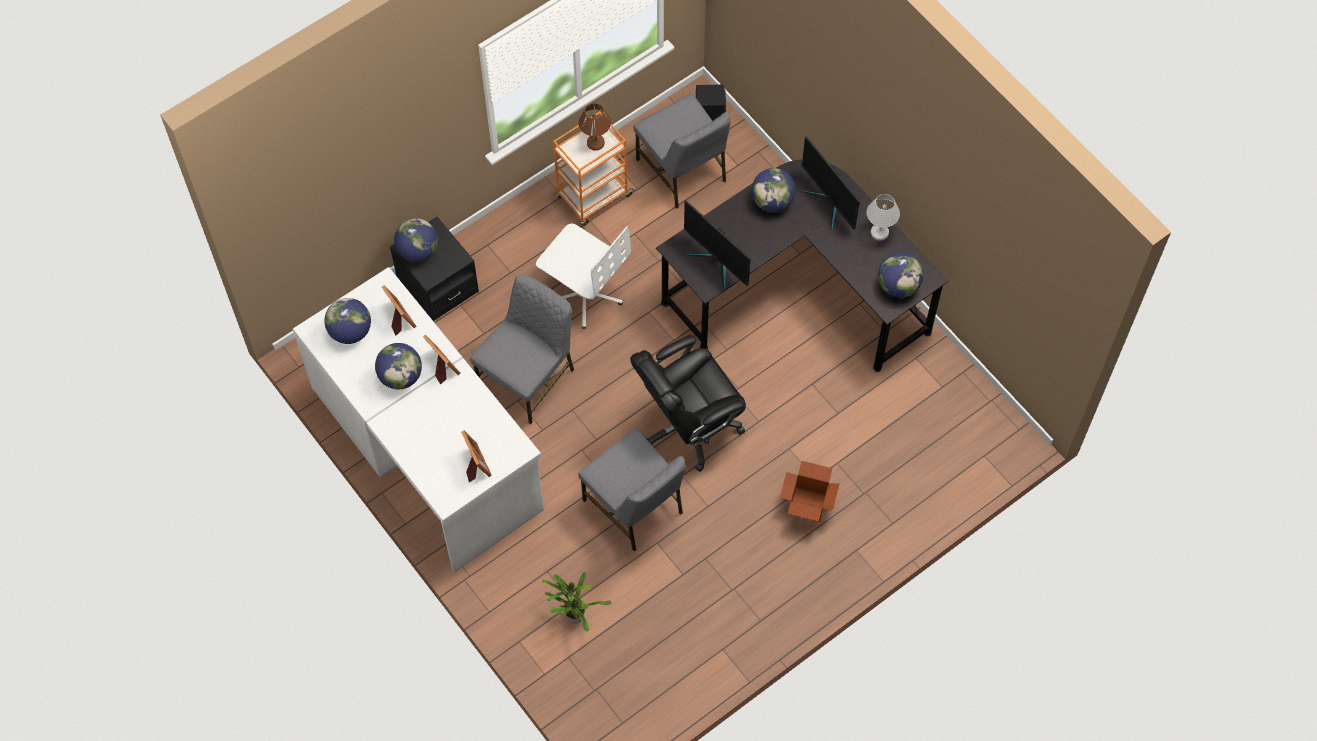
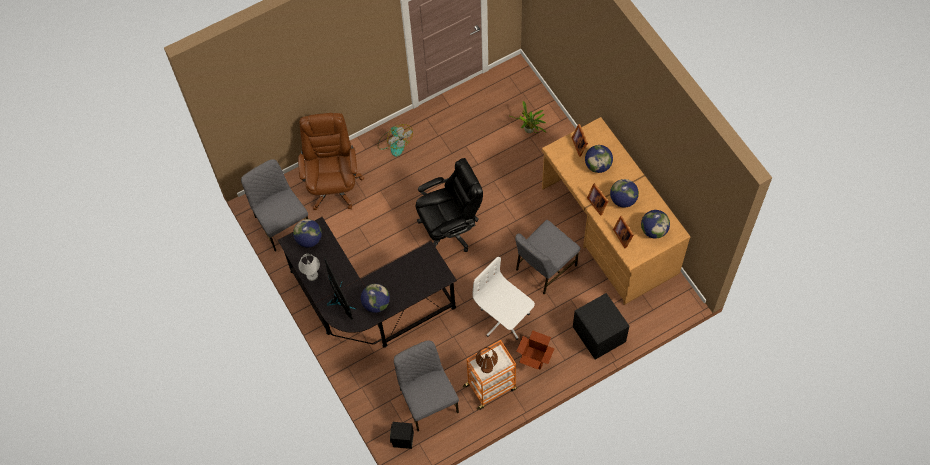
camera: 170 degrees left, 0 degrees up
white desk [293,267,544,572] -> brown desk [542,117,691,305]
globe [394,218,438,262] -> globe moved to [585,145,613,173]
grey chair [578,429,686,552] -> grey chair moved to [241,159,308,251]
monitor [684,200,751,289] -> none
cardboard box [780,461,839,522] -> cardboard box moved to [517,331,555,369]
none -> brown office chair [298,113,364,210]
none -> fan [378,124,413,157]

